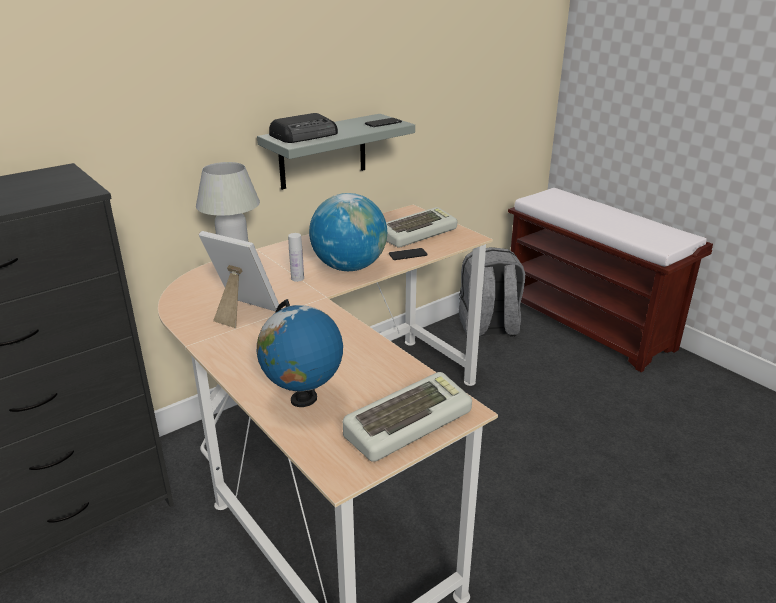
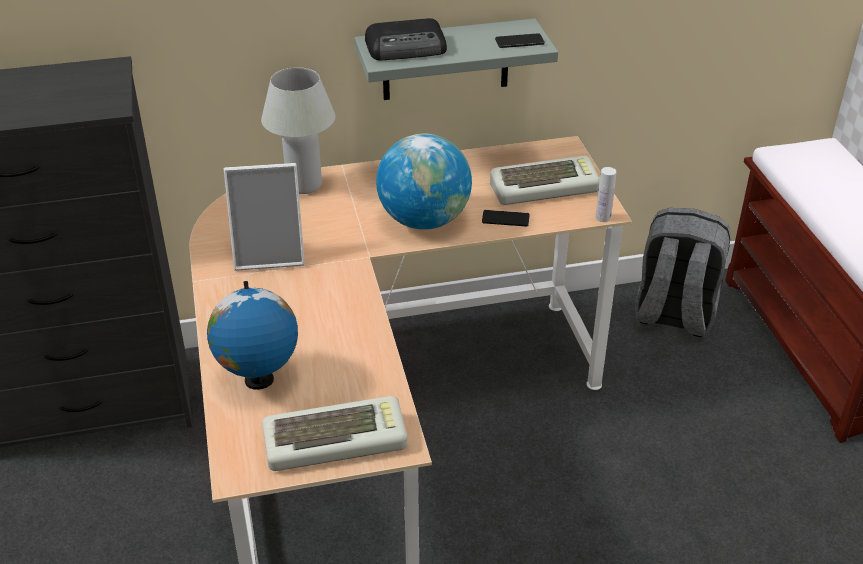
camera: 25 degrees right, 10 degrees up
picture frame [199,231,279,328] -> picture frame turned 120 degrees clockwise [224,163,305,271]
white bottle [288,233,304,282] -> white bottle moved to [595,167,616,222]

